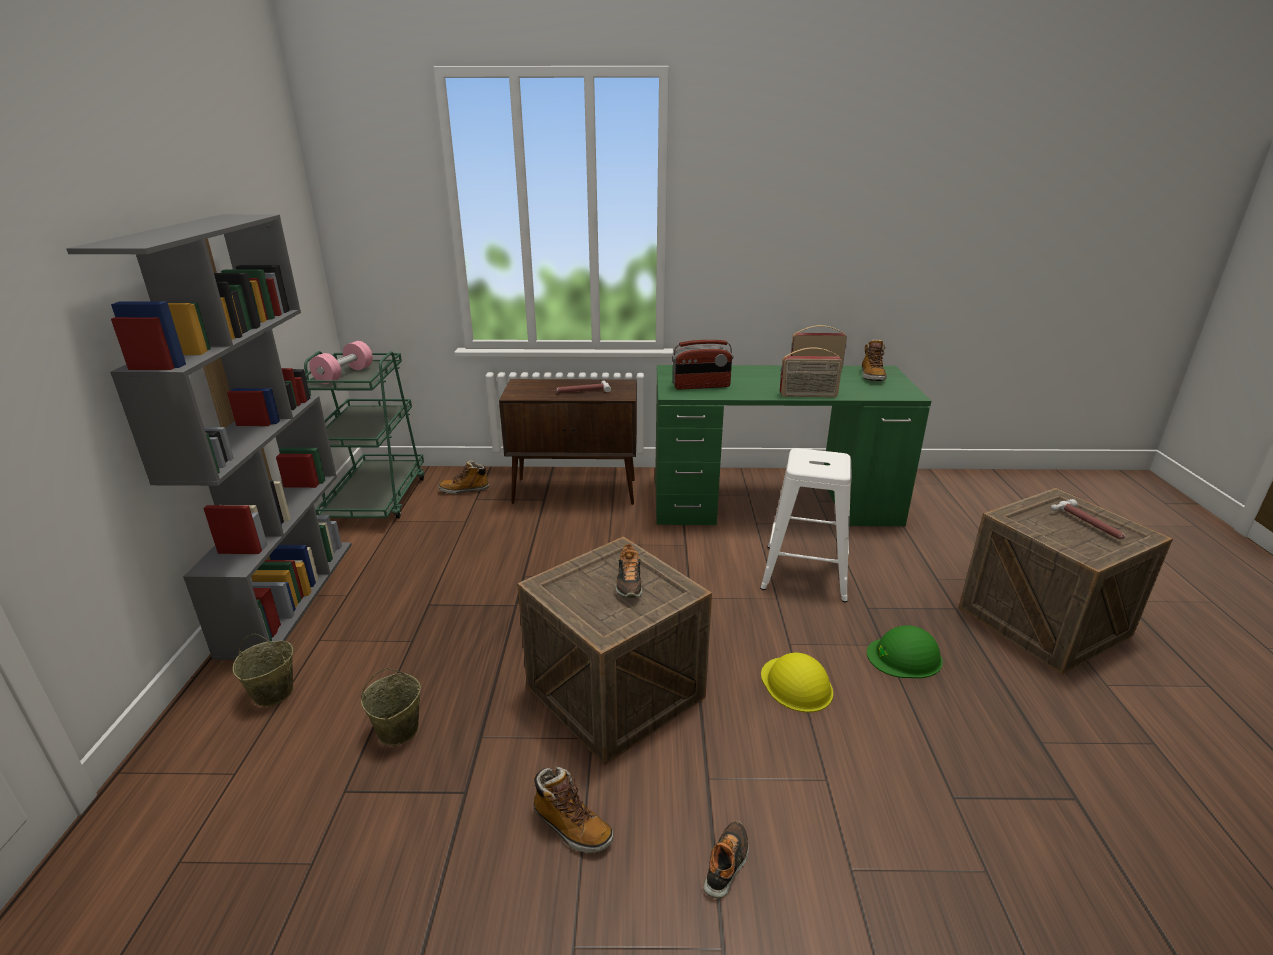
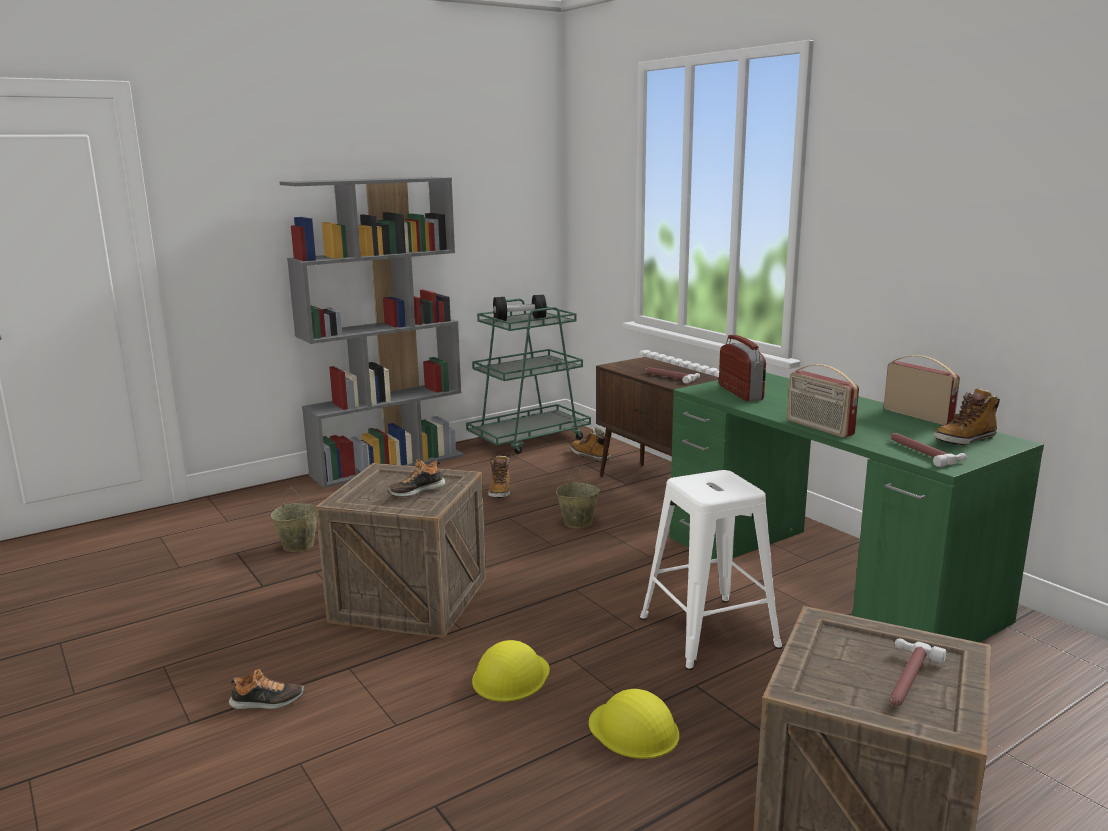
camera: 55 degrees right, 10 degrees down
beige bucket [233,633,294,706] -> beige bucket moved to [556,467,600,528]
pink dumbbell [309,341,373,384] -> black dumbbell [493,295,547,321]
boot [533,767,614,853] -> boot moved to [488,455,510,498]
radio [672,340,733,390] -> radio turned 150 degrees counterclockwise [719,335,766,401]
green hard hat [867,625,943,678] -> yellow hard hat [589,689,679,759]
none -> hammer [891,433,967,467]

